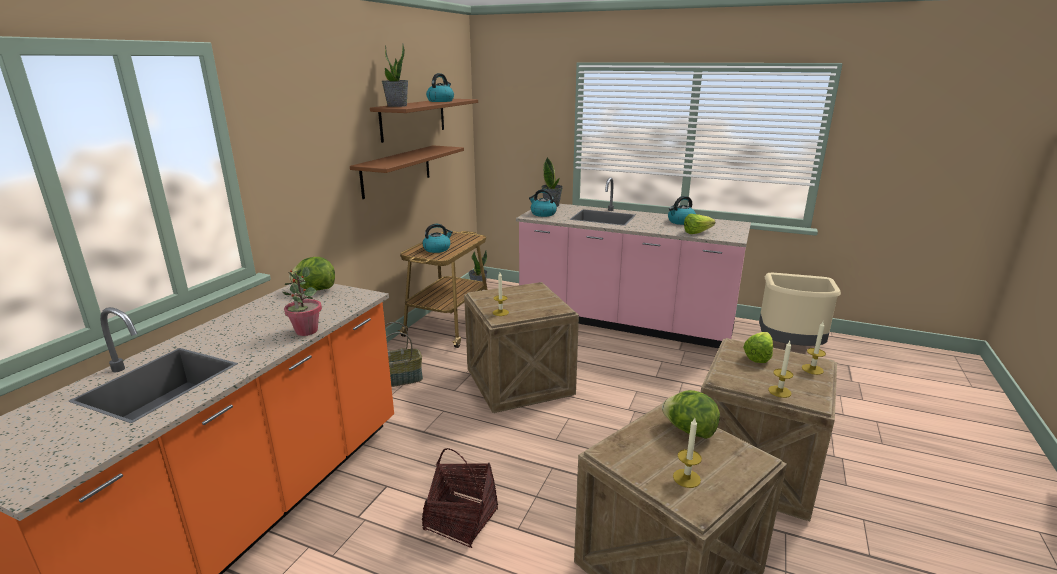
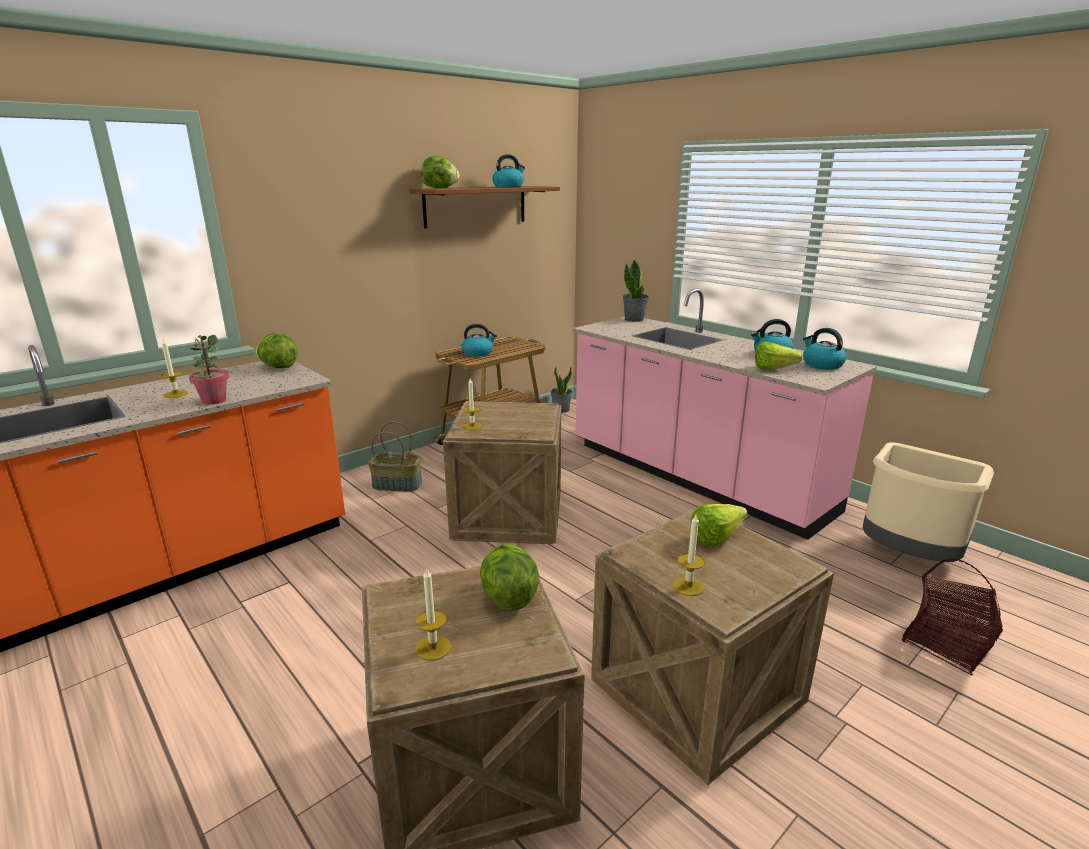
camera: 25 degrees right, 0 degrees up
brown shelf [350,145,464,199] -> none
potted plant [381,43,408,107] -> lettuce [421,156,460,188]
basket [422,448,498,548] -> basket moved to [902,559,1003,675]
kettle [529,189,557,217] -> kettle moved to [803,328,846,370]
candle [802,322,826,375] -> candle moved to [161,339,188,398]

